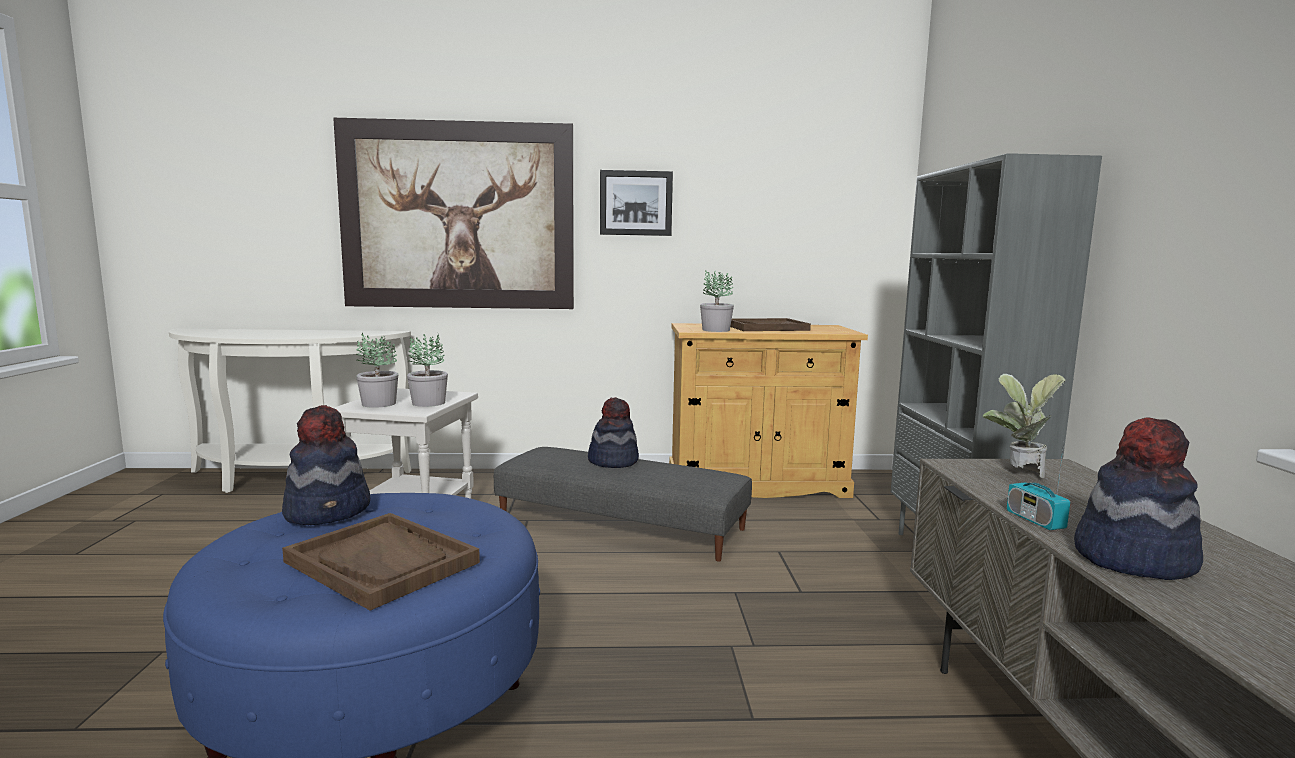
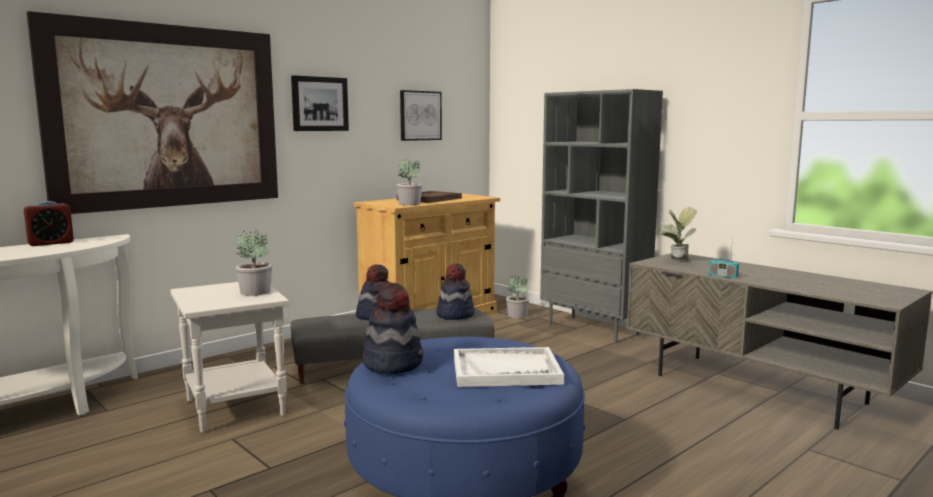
camera: 40 degrees left, 0 degrees up
brown tray [282,513,480,611] -> white tray [454,347,564,387]
potted plant [356,333,398,408] -> potted plant moved to [506,275,529,318]
hat [1074,418,1203,580] -> hat moved to [437,264,475,320]
none -> alarm clock [23,201,74,246]
none -> picture [400,90,442,141]

